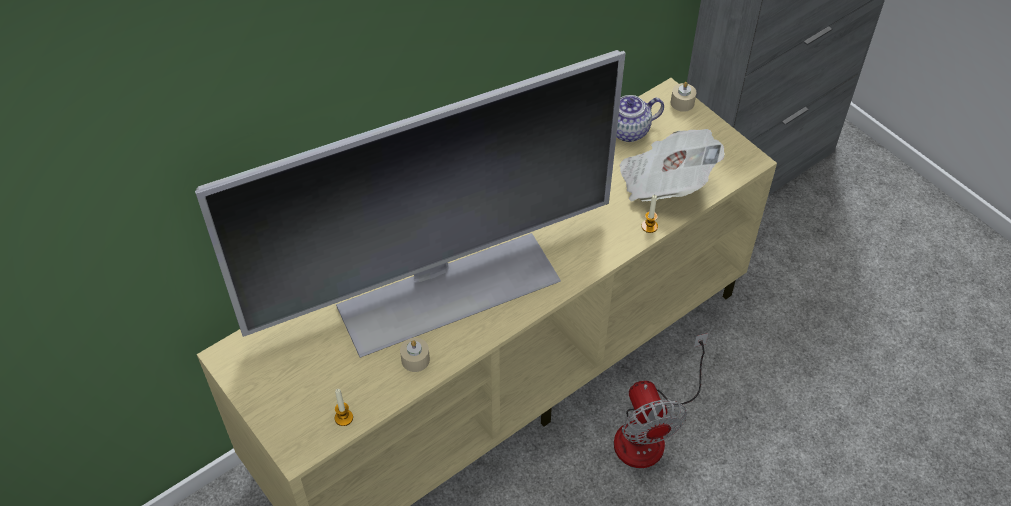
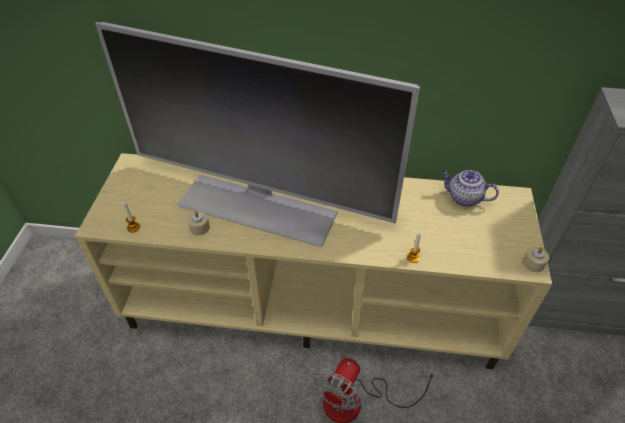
camera: 45 degrees right, 5 degrees down
newspaper [619,129,725,201] -> none
beige candle [670,82,697,112] -> beige candle moved to [522,247,549,272]

